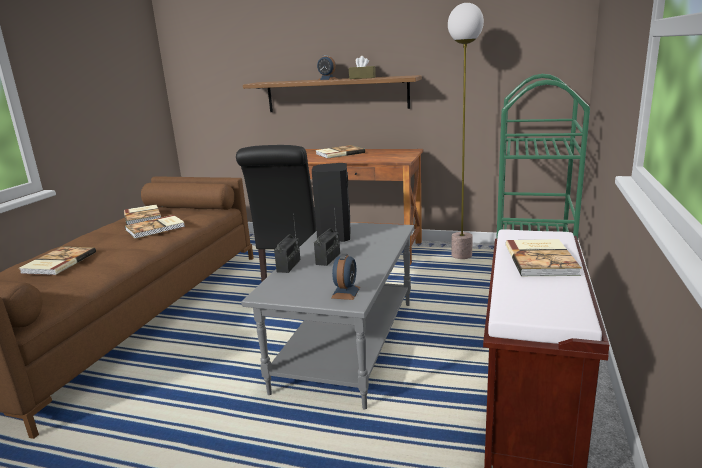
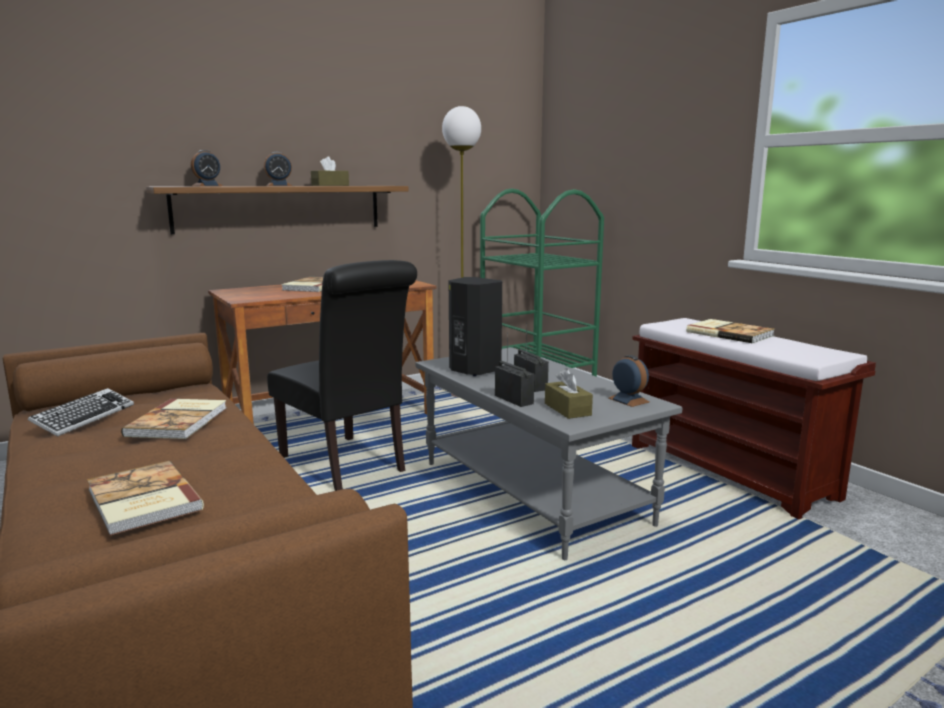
camera: 50 degrees left, 5 degrees down
book [124,205,161,225] -> keyboard [28,388,134,437]
none -> alarm clock [191,150,223,186]
none -> brown tissue box [545,368,593,419]

